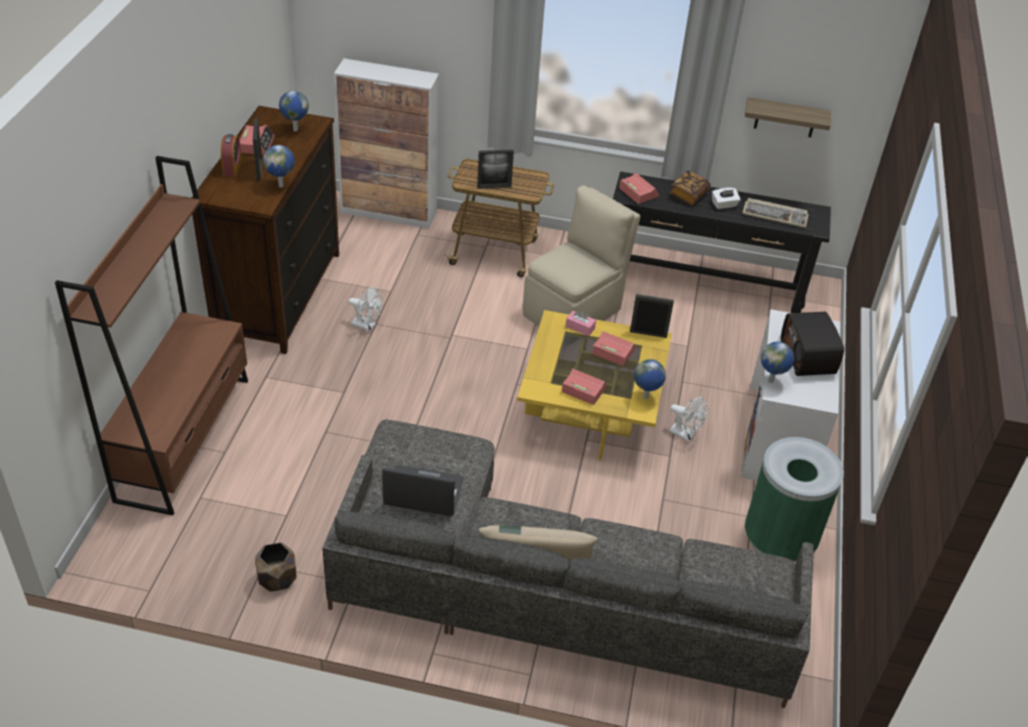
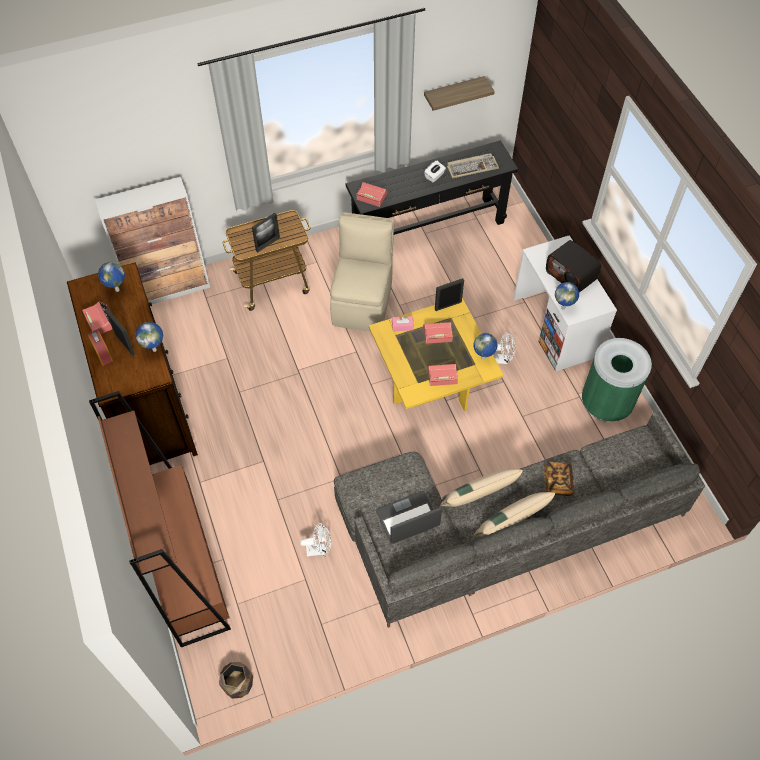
camera: 30 degrees left, 15 degrees up
brown planter [255,543,297,592] -> brown planter moved to [219,662,253,699]
white fan [348,287,382,331] -> white fan moved to [300,522,331,556]
book [670,171,710,206] -> book moved to [544,462,574,496]
none -> beige pillow [440,469,523,507]

